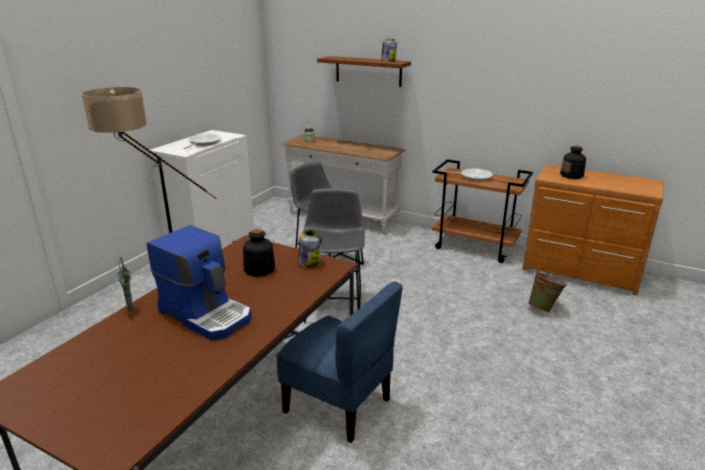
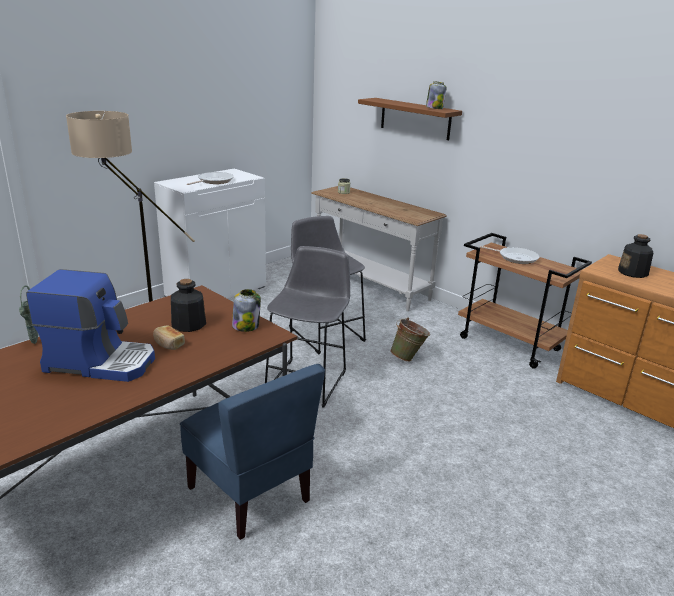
camera: 15 degrees right, 0 degrees up
coffee machine [147,225,251,340] -> coffee machine turned 45 degrees counterclockwise [26,269,155,382]
green bucket [528,270,567,312] -> green bucket moved to [390,317,430,362]
none -> bread [153,325,185,350]

